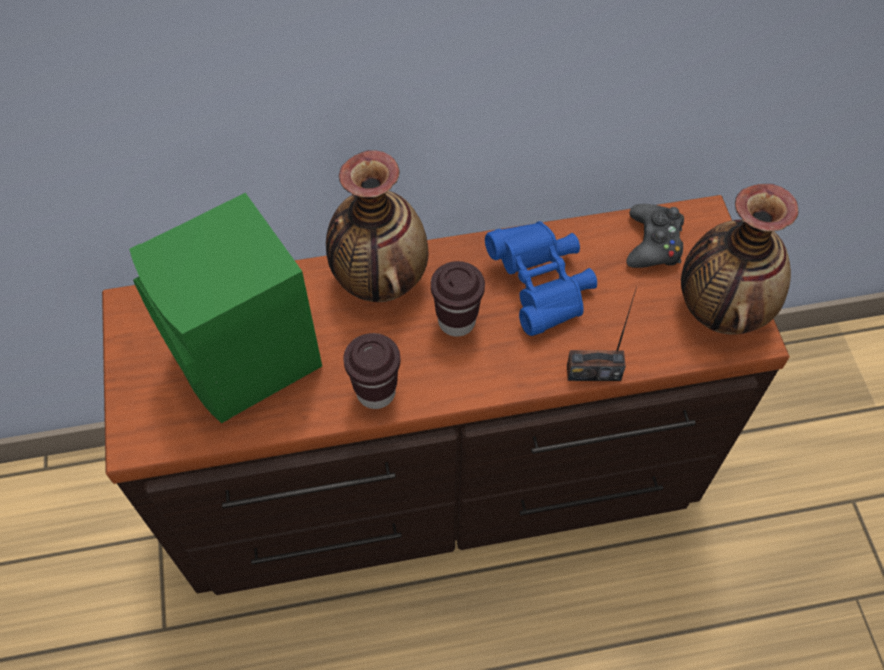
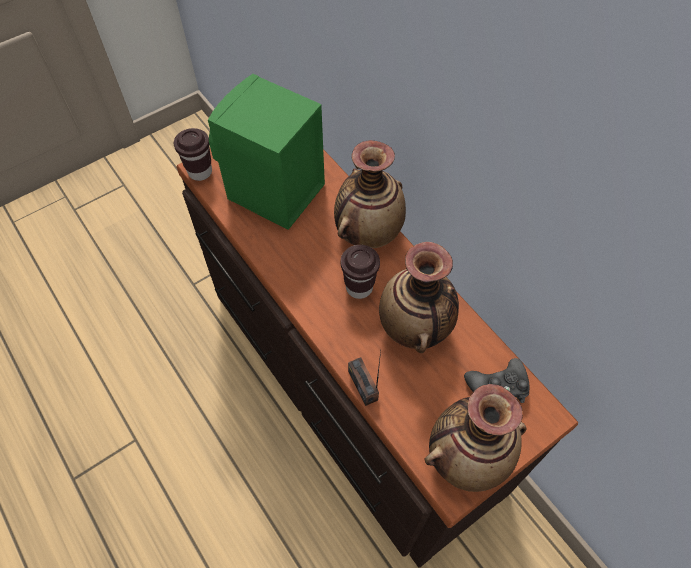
camera: 65 degrees right, 0 degrees up
brown cup [343,333,401,409] -> brown cup moved to [174,128,212,181]
blue binoculars [485,221,597,336] -> vase [379,242,459,353]

